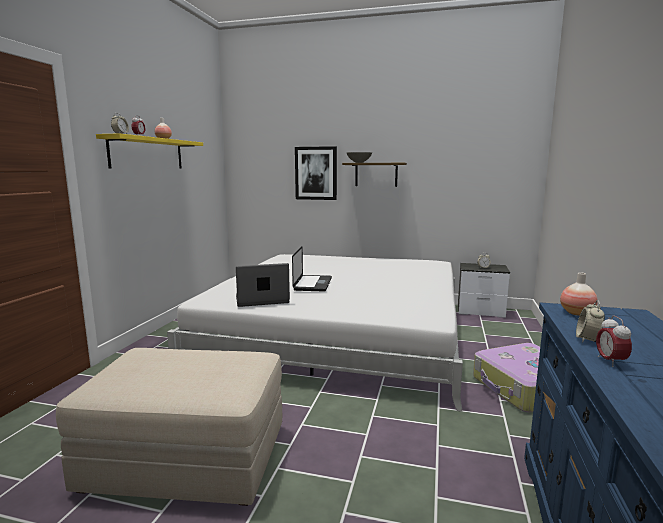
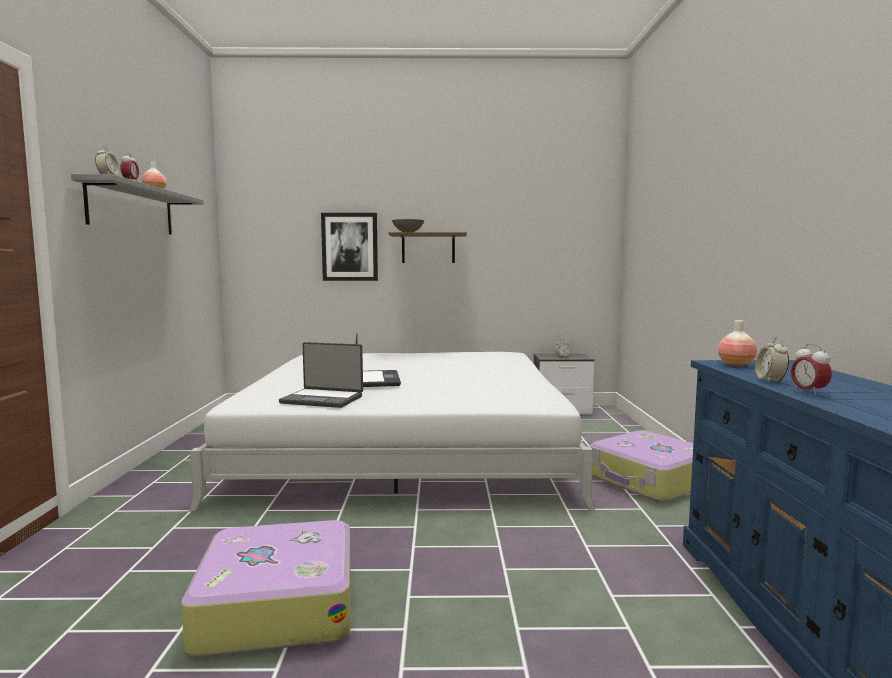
camera: 15 degrees left, 5 degrees down
beige ottoman [56,348,282,506] -> suitcase [181,520,351,656]
yellow shelf [96,133,203,168] -> grey shelf [71,174,204,235]
laptop [236,263,290,307] -> laptop turned 135 degrees counterclockwise [279,342,363,408]

